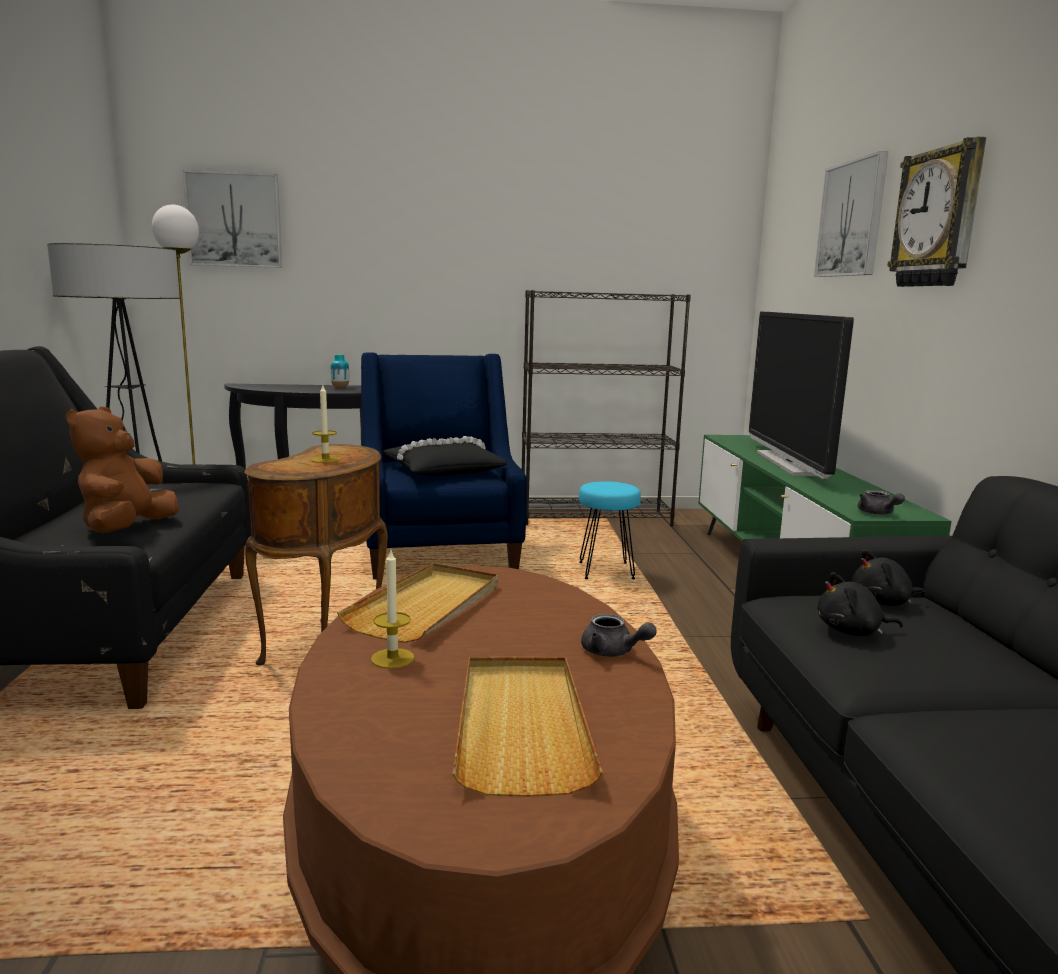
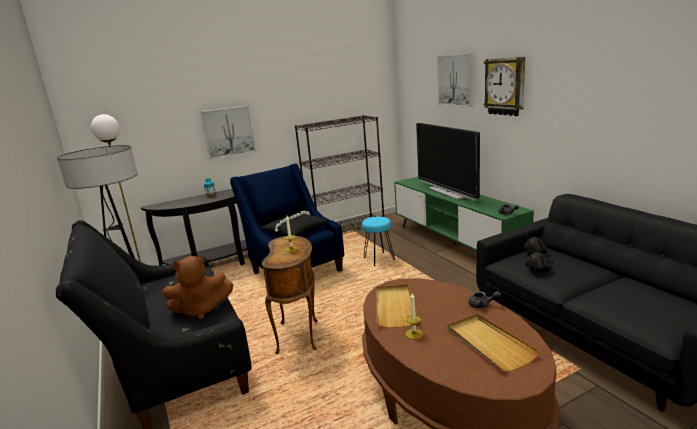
camera: 20 degrees left, 5 degrees up
brown plush toy [66,406,179,533] -> brown plush toy turned 90 degrees counterclockwise [162,256,233,319]
picture [183,170,282,268] -> picture moved to [200,105,256,160]

